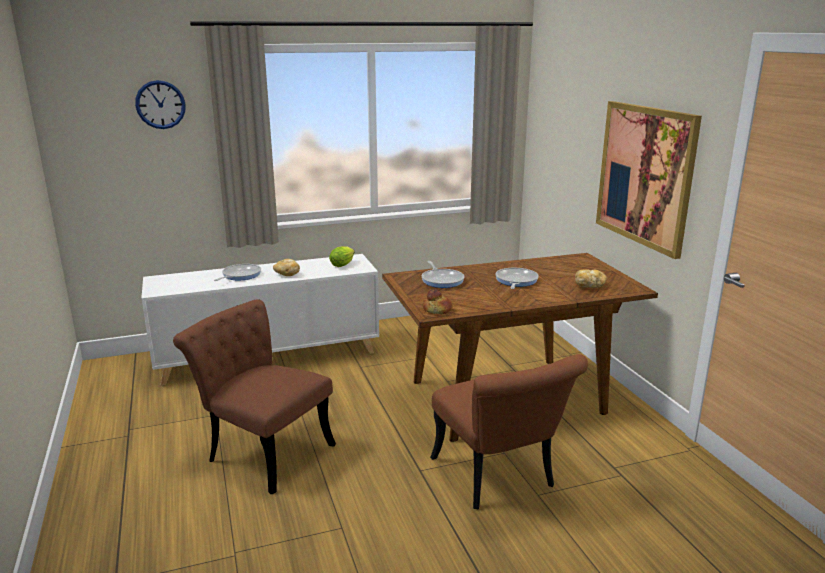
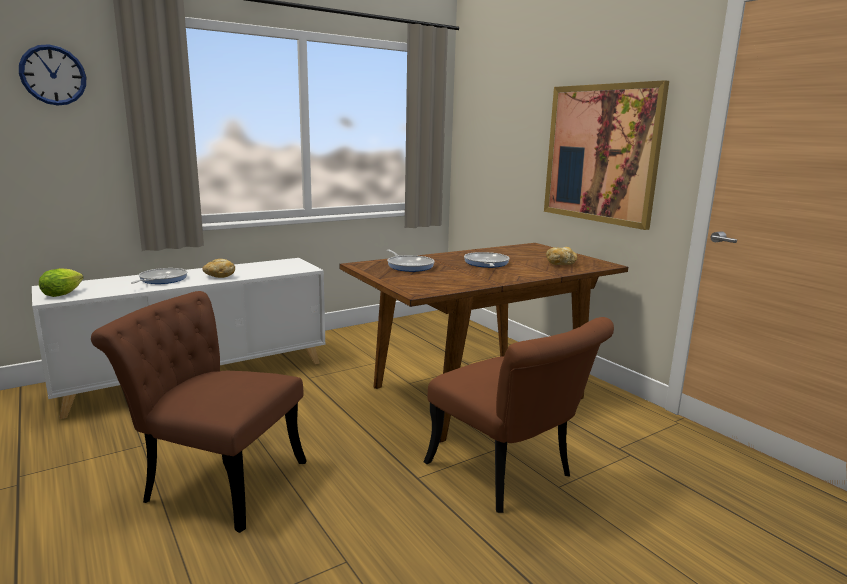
camera: 15 degrees left, 5 degrees down
lettuce [329,246,355,267] -> lettuce moved to [39,268,83,297]
bread [423,289,453,315] -> none

